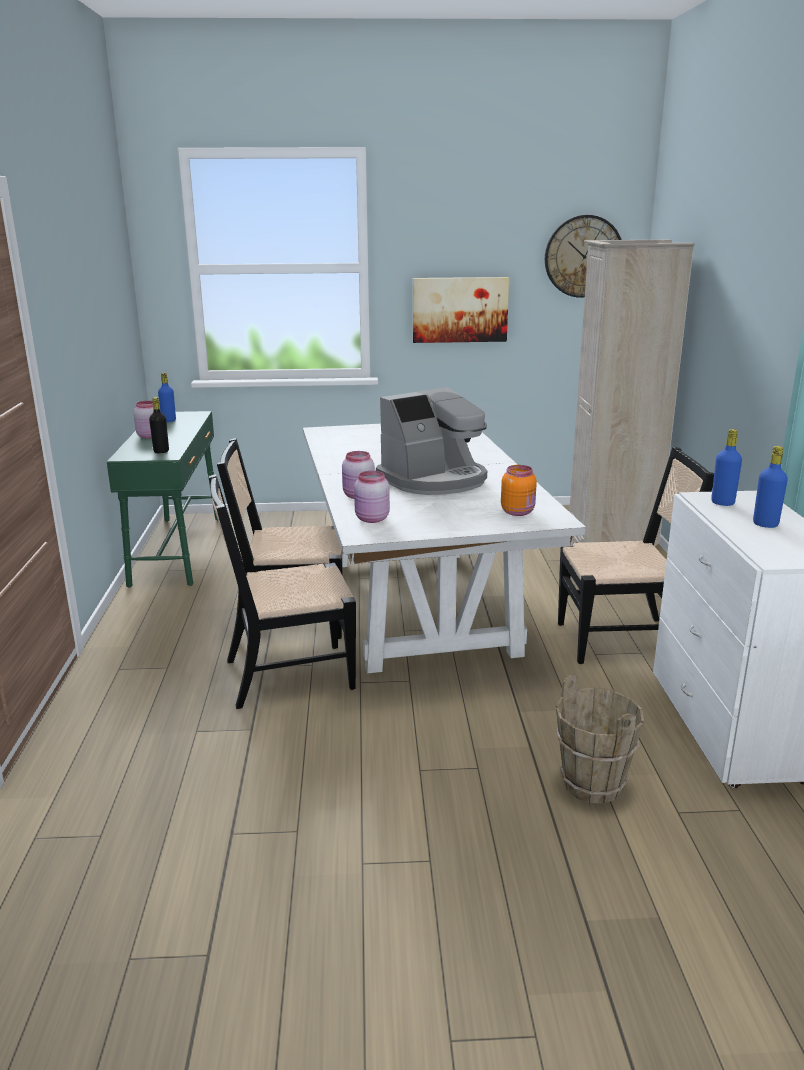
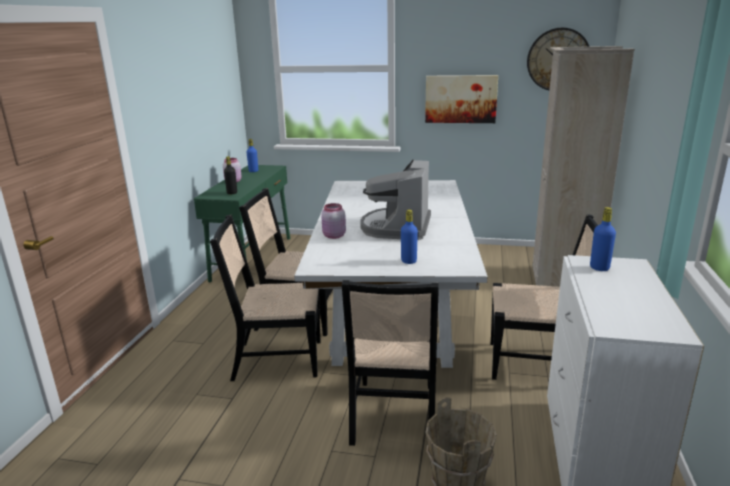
camera: 15 degrees right, 0 degrees up
pink jar [354,471,390,523] -> none
coffee machine [376,387,487,495] -> coffee machine turned 120 degrees clockwise [360,159,431,240]
orange jar [501,465,537,516] -> none
blue bottle [753,446,788,528] -> blue bottle moved to [401,210,418,264]
none -> chair [342,280,439,446]

